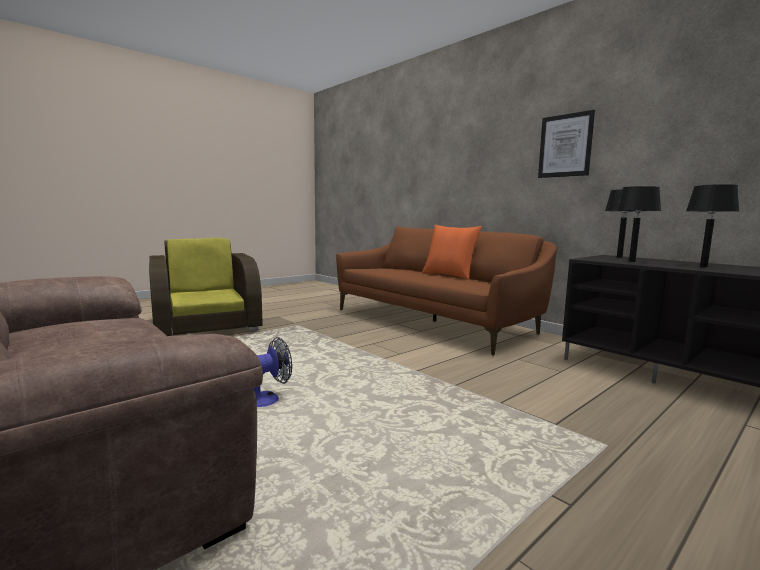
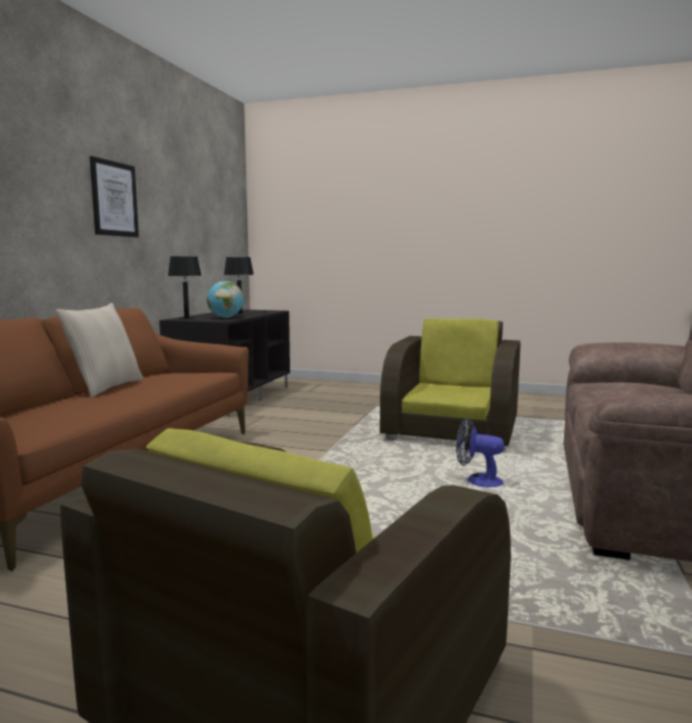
camera: 120 degrees left, 0 degrees up
orange pillow [422,225,482,280] -> beige pillow [56,303,144,397]
black table lamp [616,186,661,262] -> globe [207,281,244,318]
none -> brown armchair [380,318,520,451]

